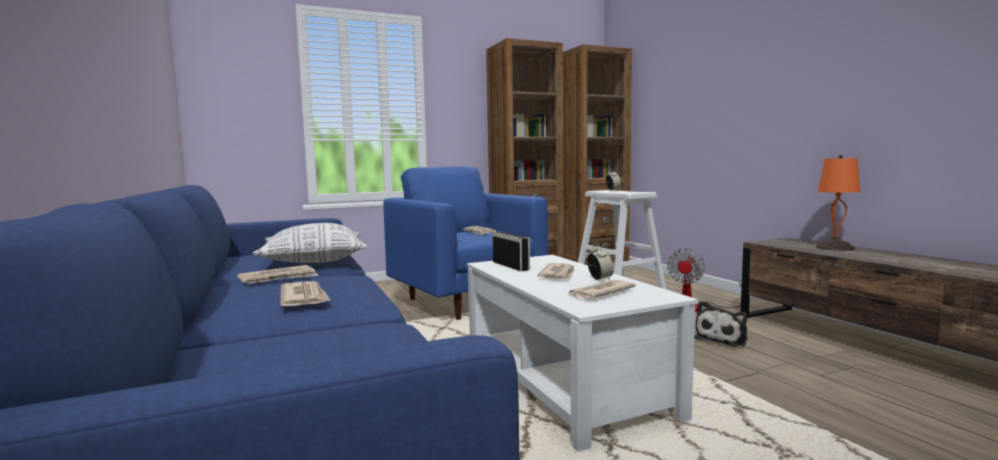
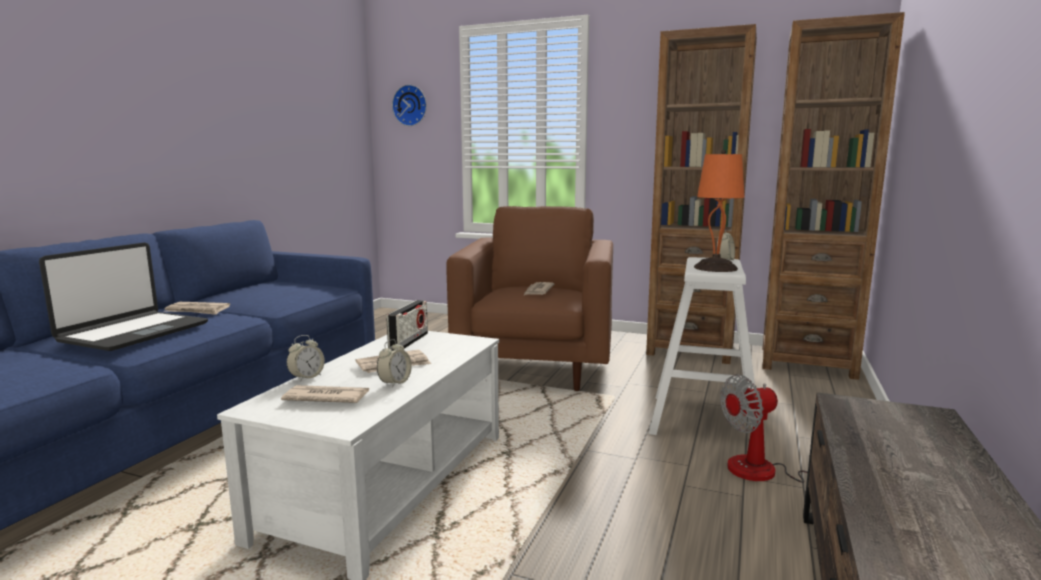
camera: 45 degrees right, 5 degrees up
pillow [252,223,368,263] -> none
newspaper [280,281,331,306] -> laptop [39,242,208,351]
blue armchair [383,166,548,320] -> brown armchair [446,206,613,391]
plush toy [694,301,748,347] -> none
orange table lamp [815,155,860,251] -> orange table lamp moved to [694,150,744,272]
none -> alarm clock [287,335,325,382]
none -> wall clock [392,85,427,126]

